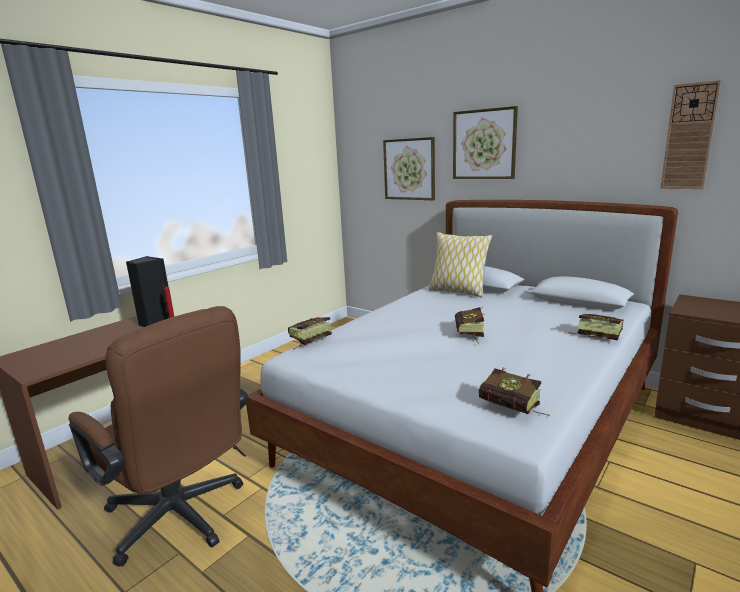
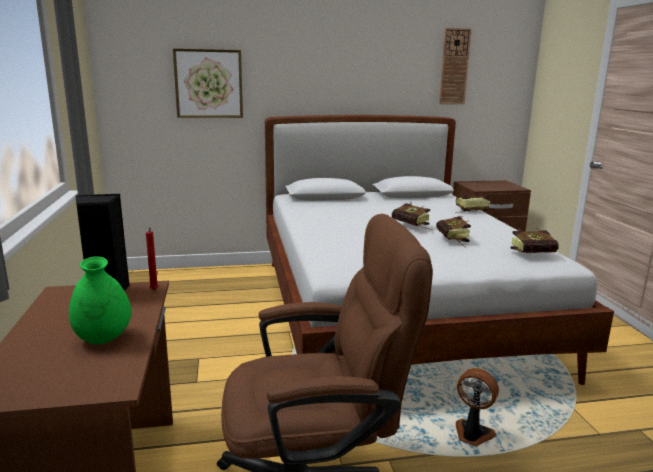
camera: 50 degrees left, 0 degrees up
book [288,317,332,350] -> book moved to [436,216,471,248]
pillow [429,232,492,298] -> none
picture [453,106,518,179] -> none
none -> green vase [69,257,131,344]
none -> fan [456,368,499,446]

